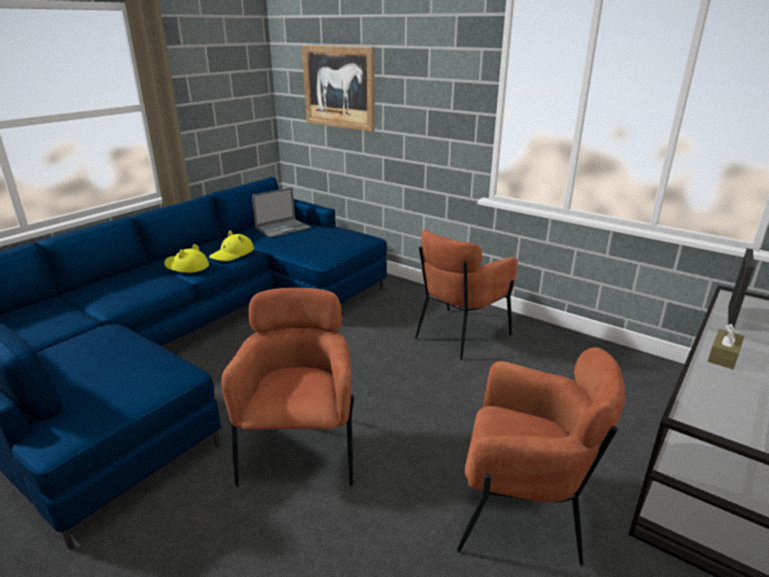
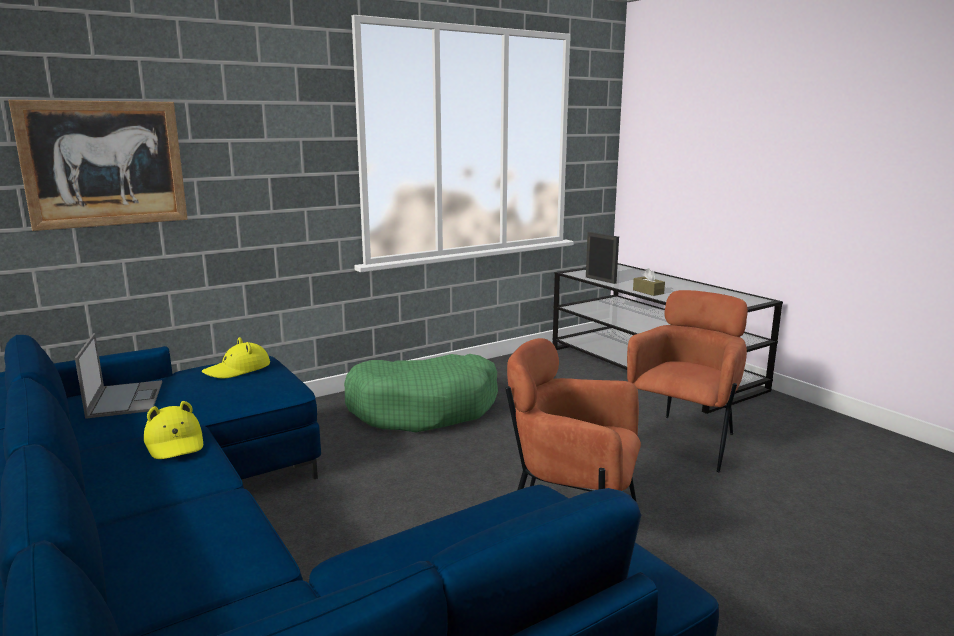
camera: 70 degrees left, 10 degrees down
yellow hat [164,244,209,273] -> yellow hat moved to [202,337,270,379]
brown armchair [415,229,518,360] -> green dog bed [344,354,498,432]

